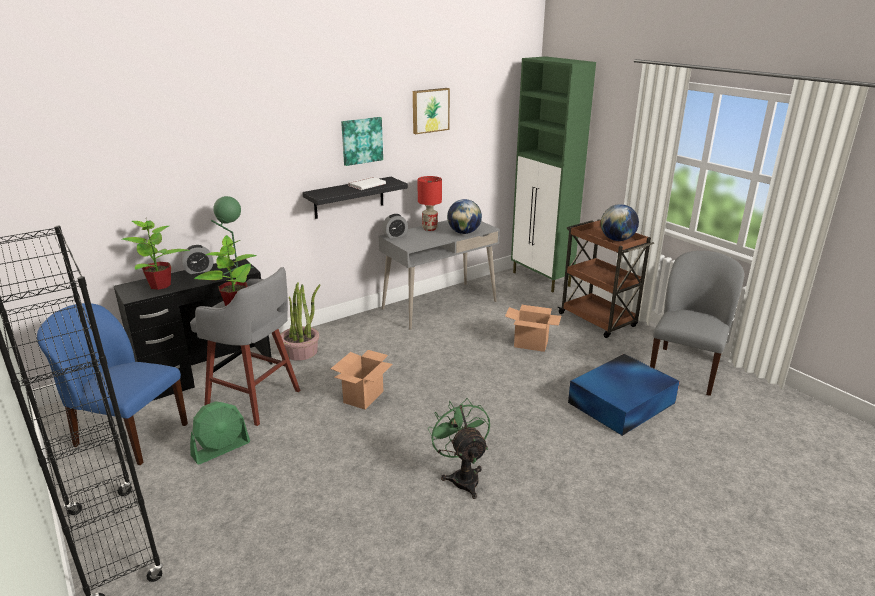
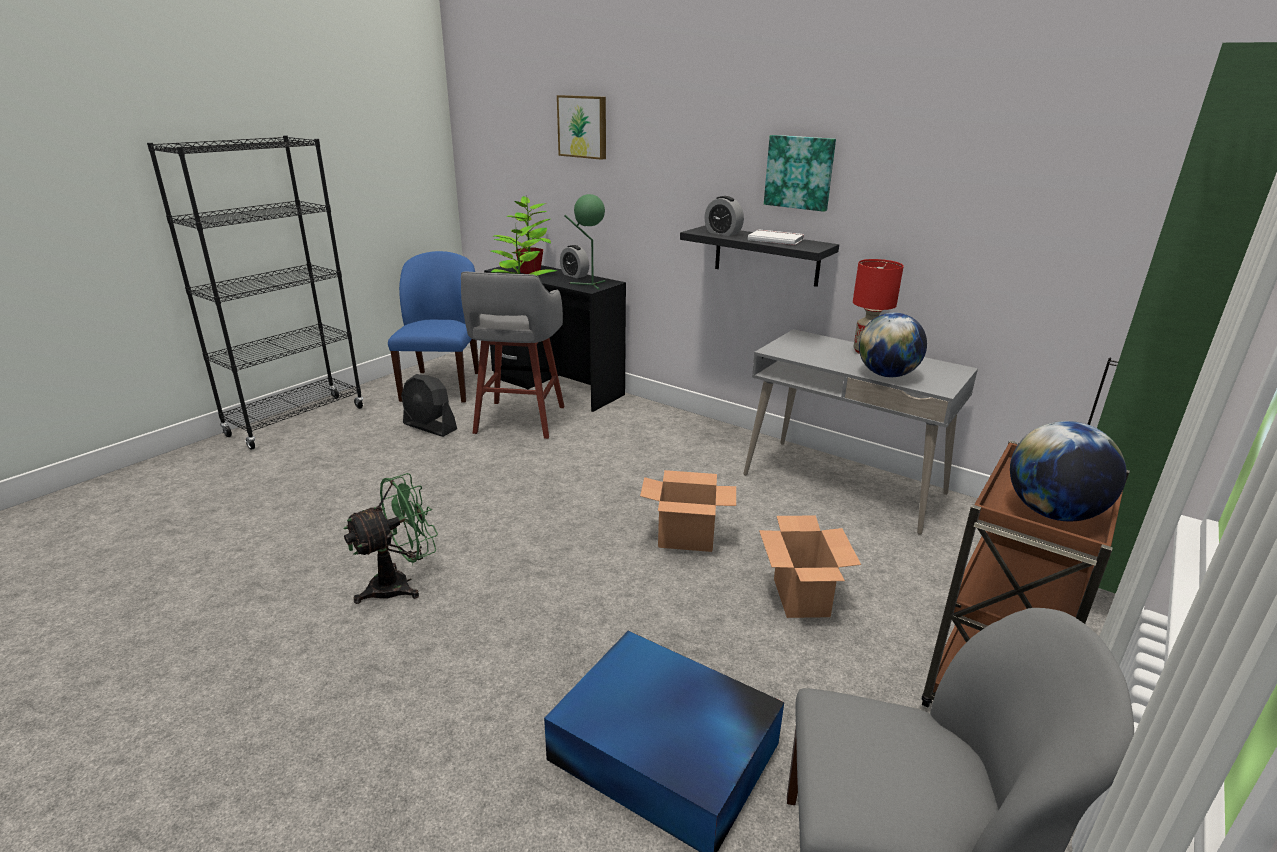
camera: 70 degrees right, 0 degrees up
green fan [190,401,250,464] -> black fan [401,374,457,437]
potted plant [280,282,321,361] -> none
cardboard box [331,350,393,409] -> cardboard box moved to [640,470,736,552]
alarm clock [382,214,408,239] -> alarm clock moved to [704,196,744,236]
picture [413,88,450,134] -> picture moved to [557,95,606,160]

